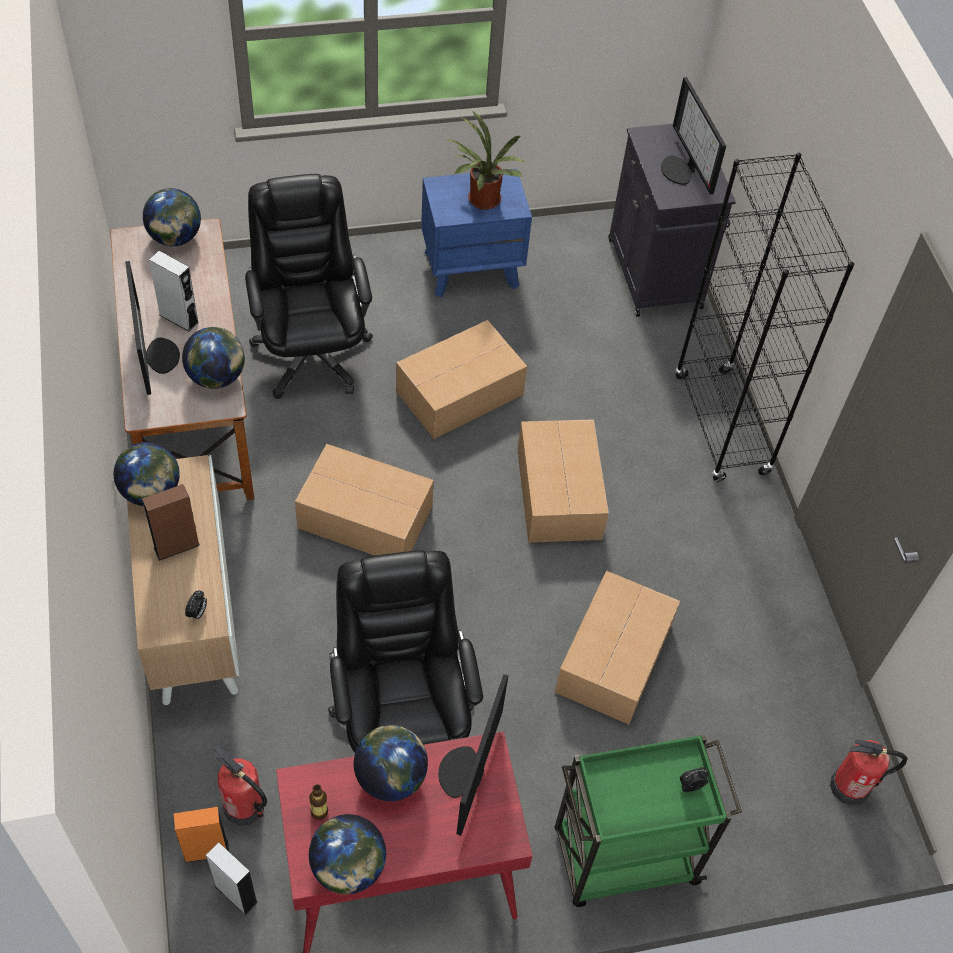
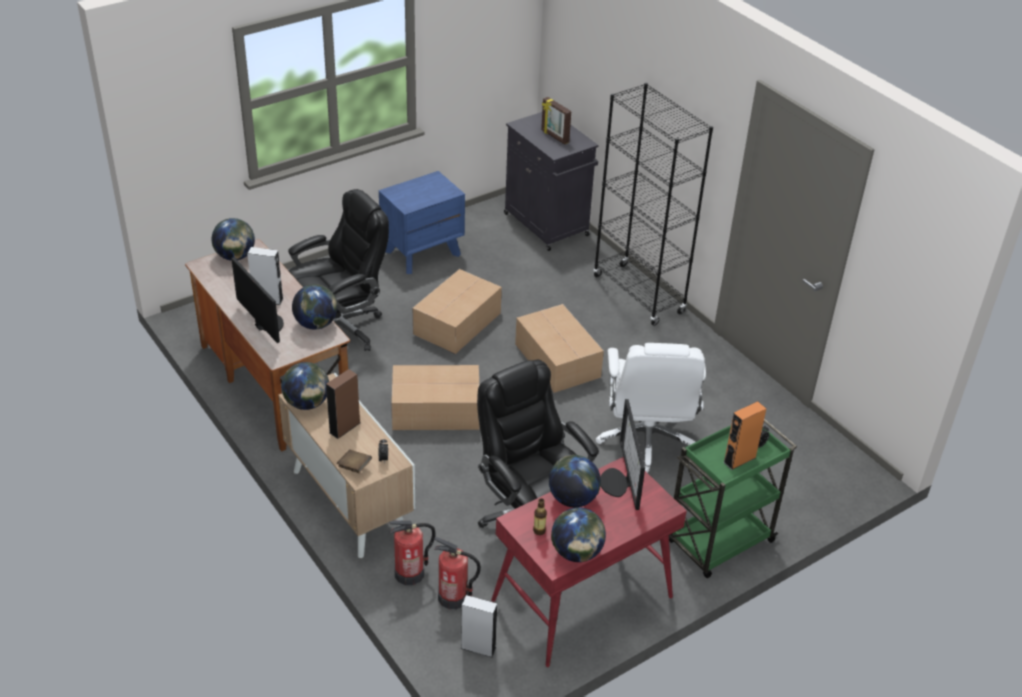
camera: 20 degrees left, 15 degrees down
orange speaker [174,807,229,863] -> orange speaker moved to [723,401,766,470]
black office chair [245,174,373,399] -> black office chair turned 90 degrees clockwise [288,189,389,351]
potted plant [446,111,525,210] -> none
cardboard box [555,571,680,725] -> white office chair [595,343,706,473]
monitor [661,77,726,194] -> picture frame [541,97,571,145]
fire extinguisher [830,739,908,806] -> fire extinguisher moved to [389,521,435,585]
none -> brown book [337,450,372,473]

